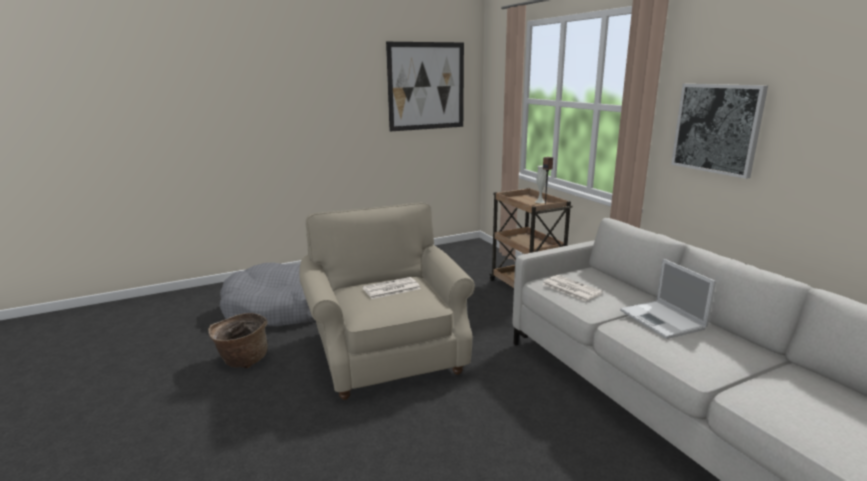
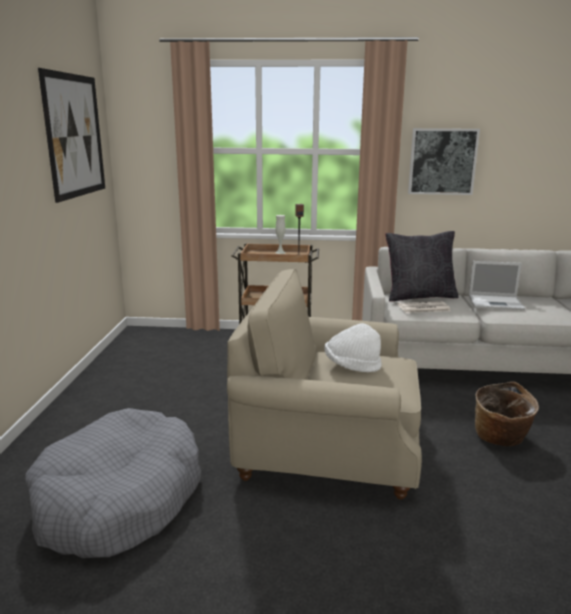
camera: 60 degrees left, 0 degrees up
basket [208,313,268,368] -> basket moved to [475,382,539,446]
newspaper [363,277,421,299] -> white hat [324,323,382,372]
none -> black pillow [386,231,459,301]

